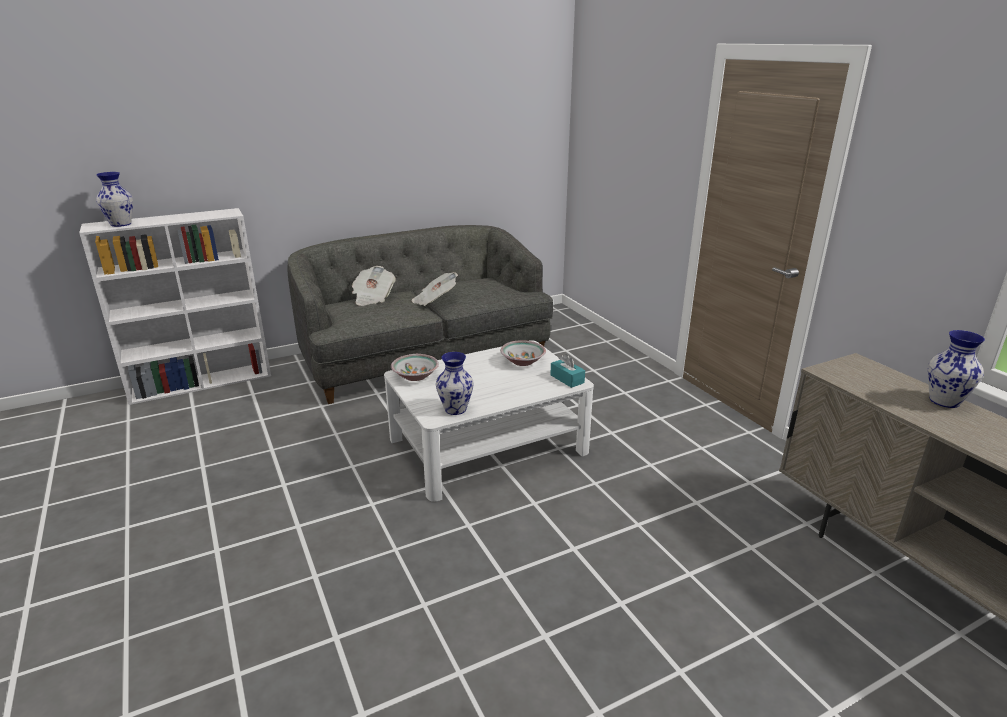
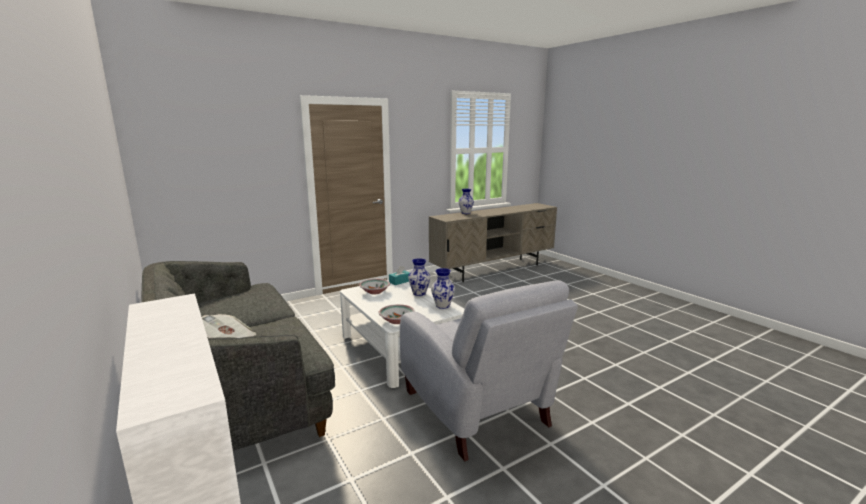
camera: 95 degrees left, 10 degrees down
vase [96,172,133,227] -> vase moved to [408,258,430,296]
newspaper [412,272,458,306] -> none
none -> grey armchair [400,280,578,461]

